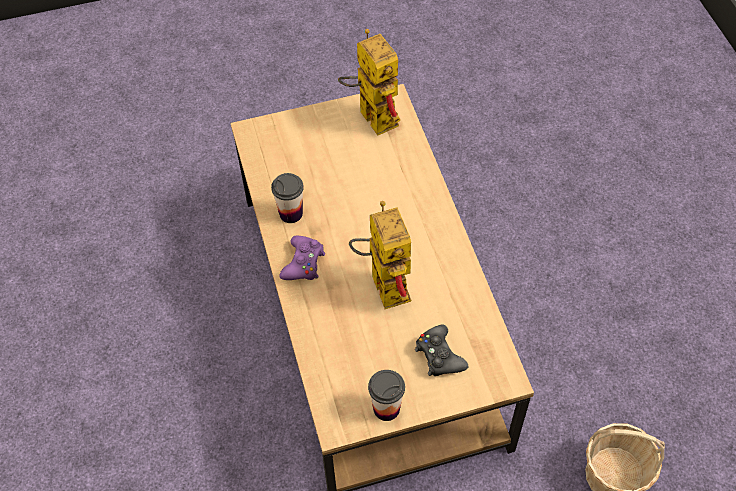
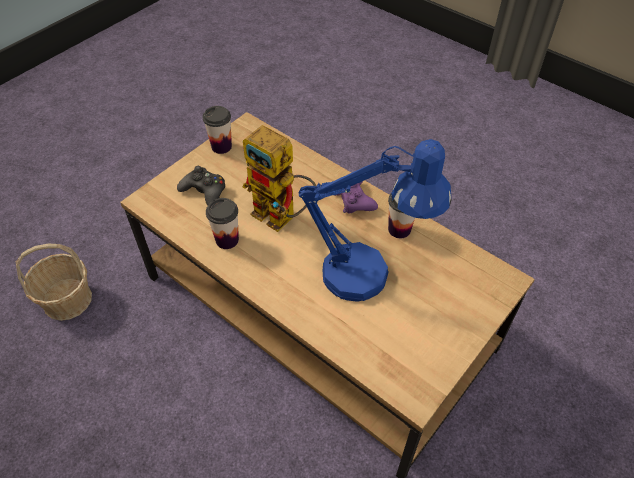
camera: 145 degrees right, 5 degrees down
toy robot [338,29,400,136] -> none
none -> cup [206,198,239,249]
none -> blue table lamp [298,139,452,302]

